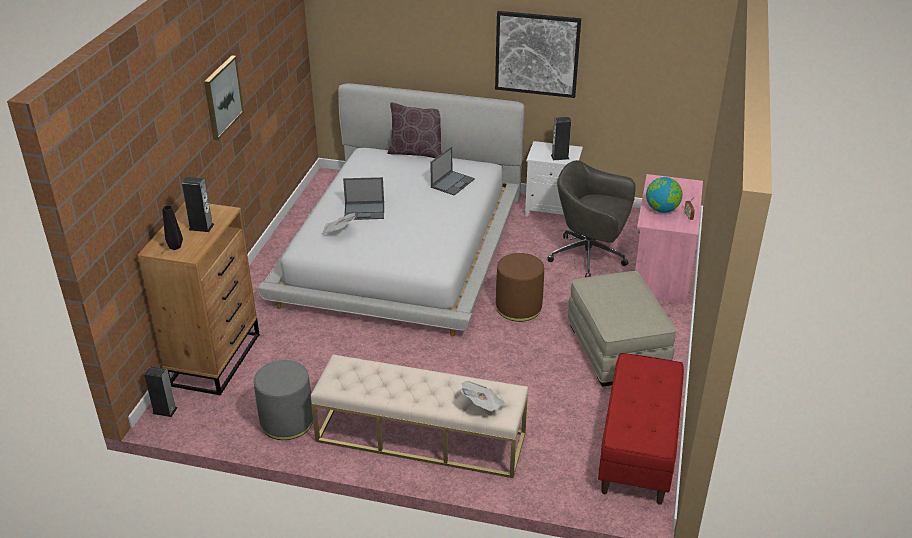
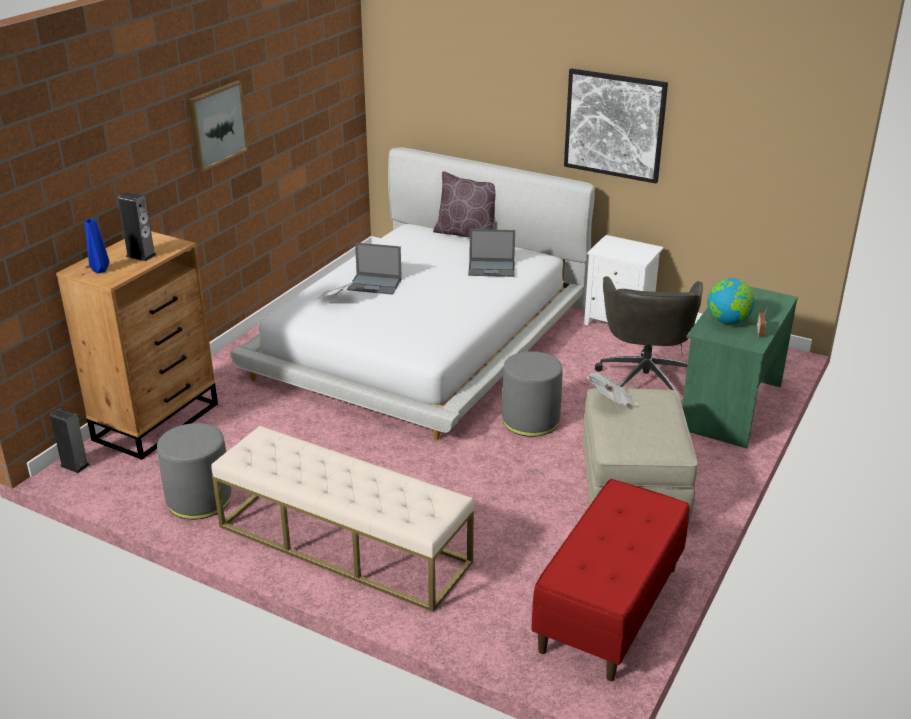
camera: 15 degrees right, 5 degrees down
black vase [162,206,183,250] -> blue vase [85,219,109,273]
laptop [430,146,475,196] -> laptop turned 45 degrees clockwise [468,229,515,277]
newspaper [460,381,507,411] -> newspaper moved to [586,373,639,406]
brown ottoman [496,253,544,322] -> grey ottoman [502,351,563,437]
grey office chair [548,160,636,277] -> grey office chair turned 120 degrees counterclockwise [595,276,703,391]
speaker [551,117,571,160] -> none
pink desk [635,174,703,304] -> green desk [682,286,798,448]

